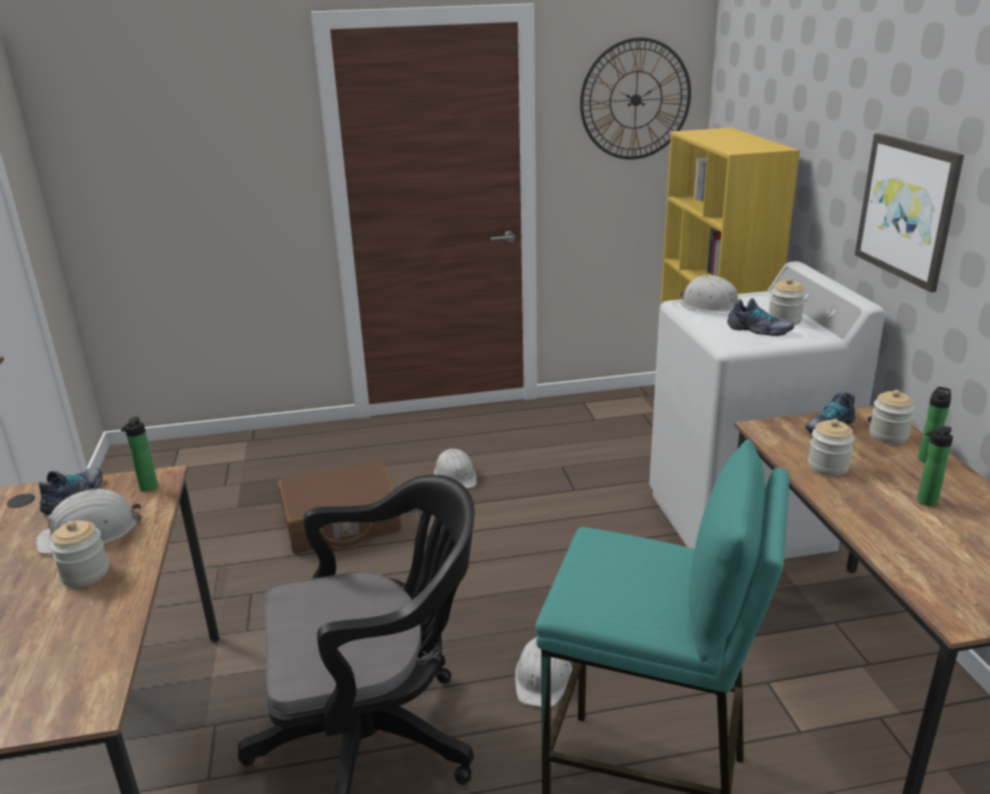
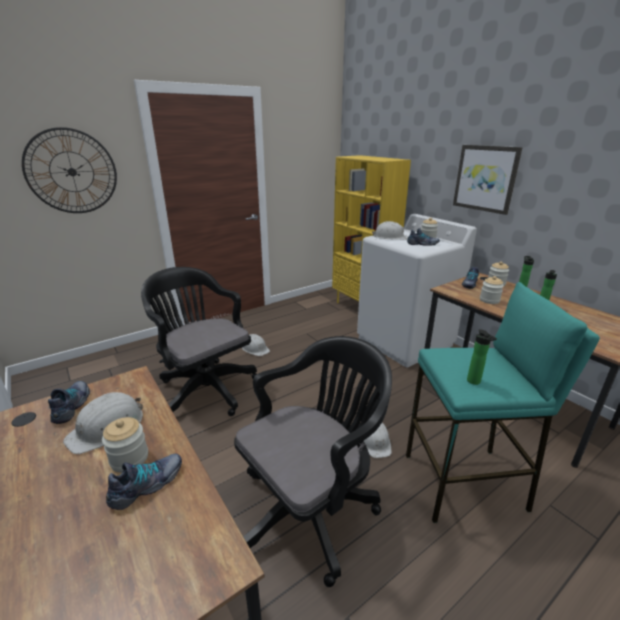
camera: 25 degrees left, 0 degrees up
bottle [121,416,158,492] -> bottle moved to [467,329,497,385]
brown suitcase [278,461,402,553] -> black office chair [141,267,257,416]
wall clock [580,38,691,159] -> wall clock moved to [22,127,117,213]
none -> shoe [106,454,182,510]

